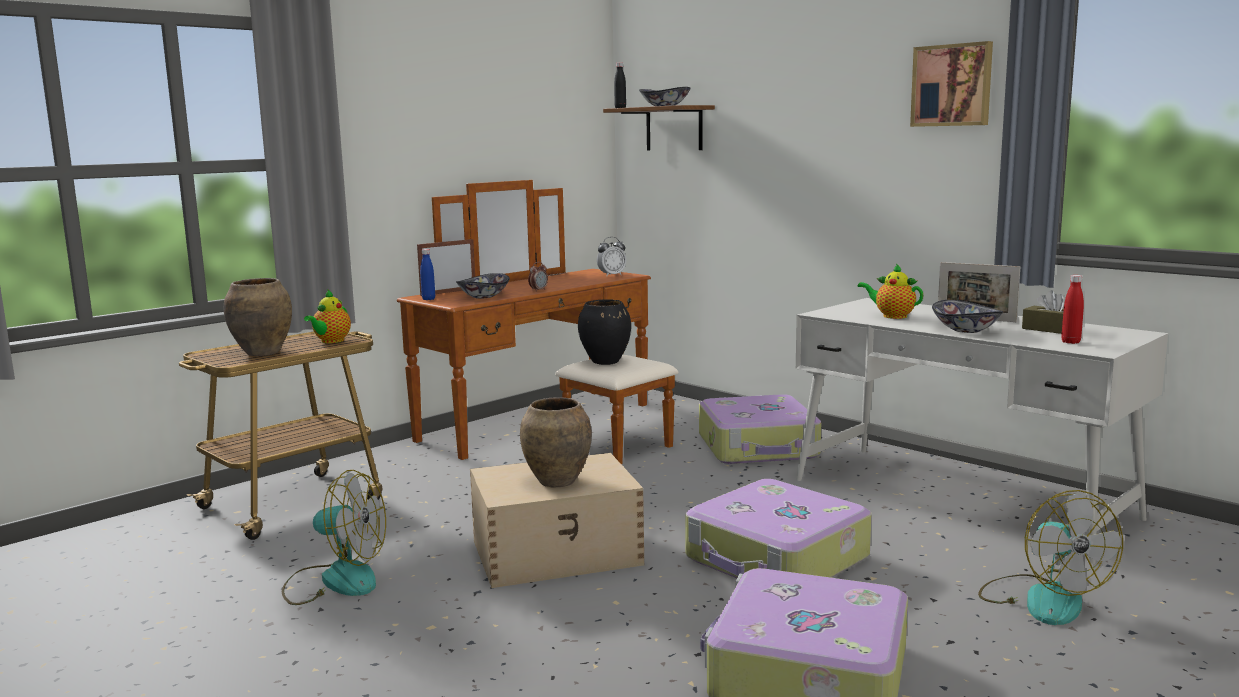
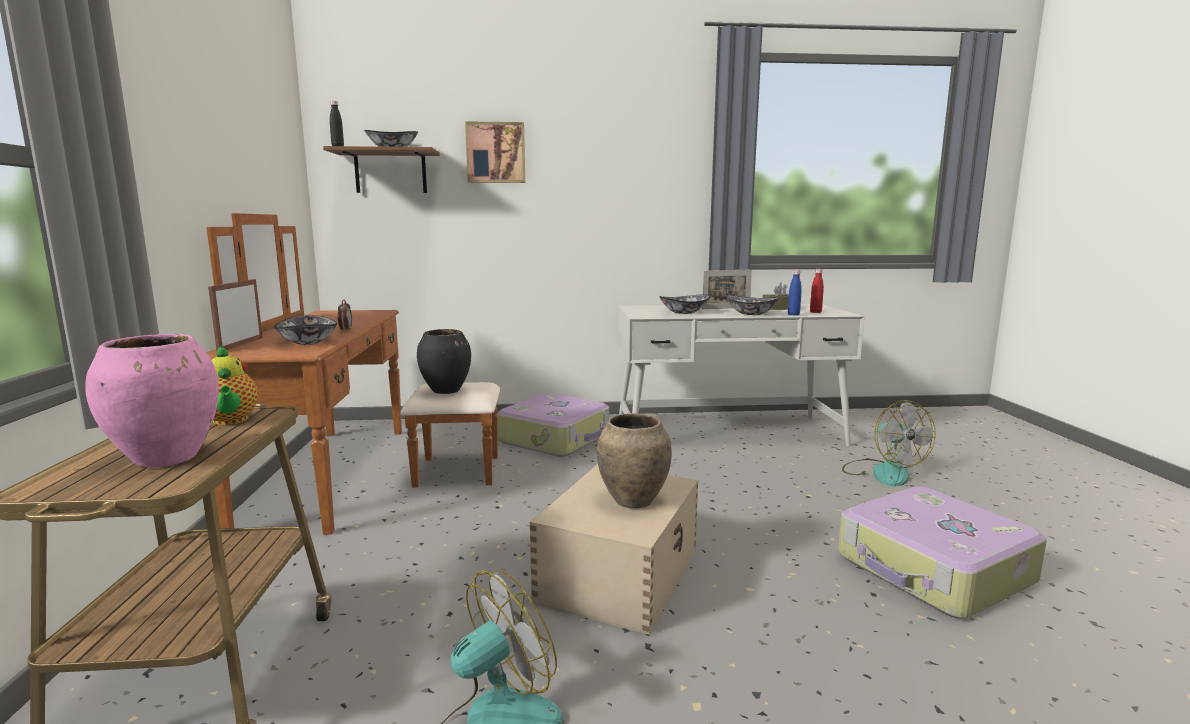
camera: 50 degrees left, 0 degrees up
brown vase [224,278,292,356] -> pink vase [85,334,219,468]
blue bottle [420,249,435,300] -> blue bottle moved to [788,270,802,316]
alarm clock [597,237,626,277] -> none
suitcase [685,479,871,578] -> none
teapot [858,264,923,319] -> bowl [659,294,711,314]
picture [910,41,993,127] -> picture moved to [465,121,525,183]
fan [978,490,1123,625] -> fan turned 45 degrees clockwise [842,400,935,486]

